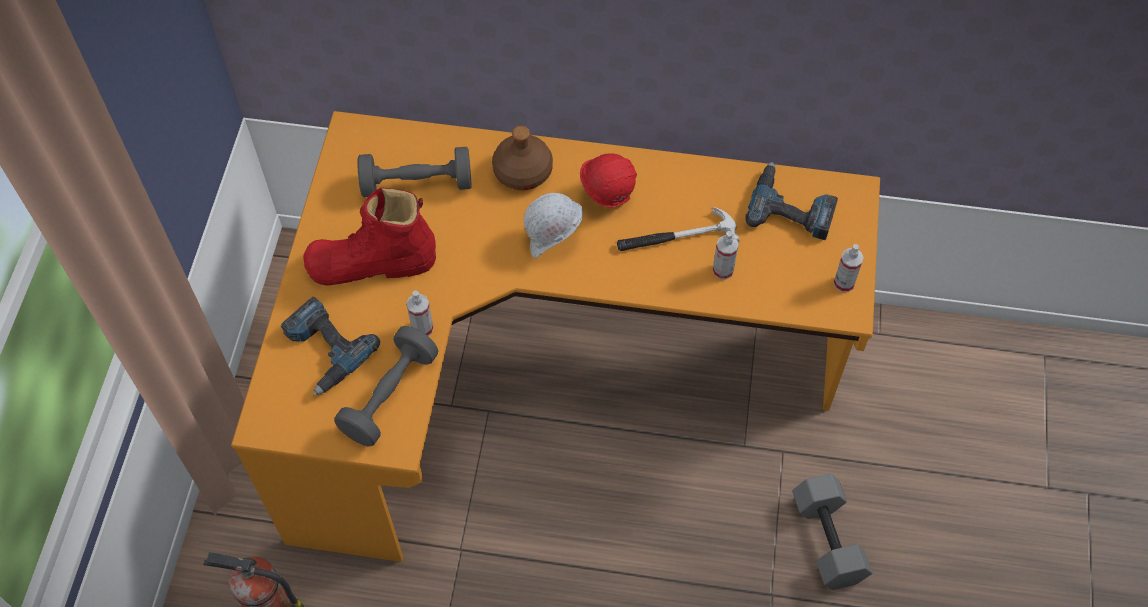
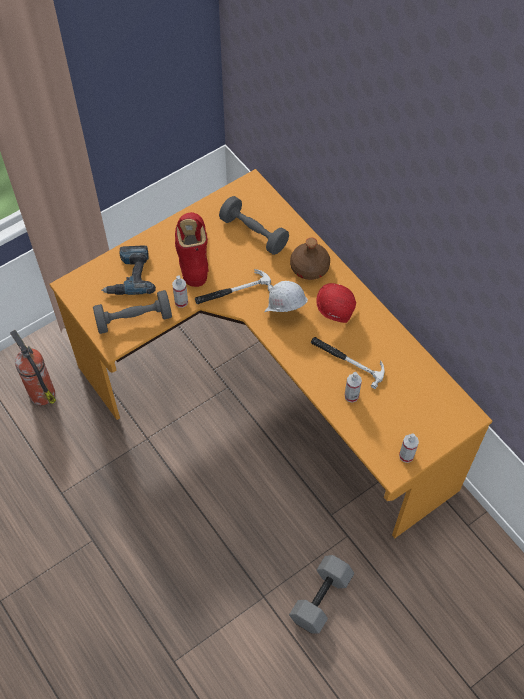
camera: 45 degrees right, 0 degrees up
red boot [303,187,436,286] -> red boot turned 45 degrees clockwise [175,212,209,287]
power drill [745,162,838,240] -> none
none -> hammer [195,269,273,304]

